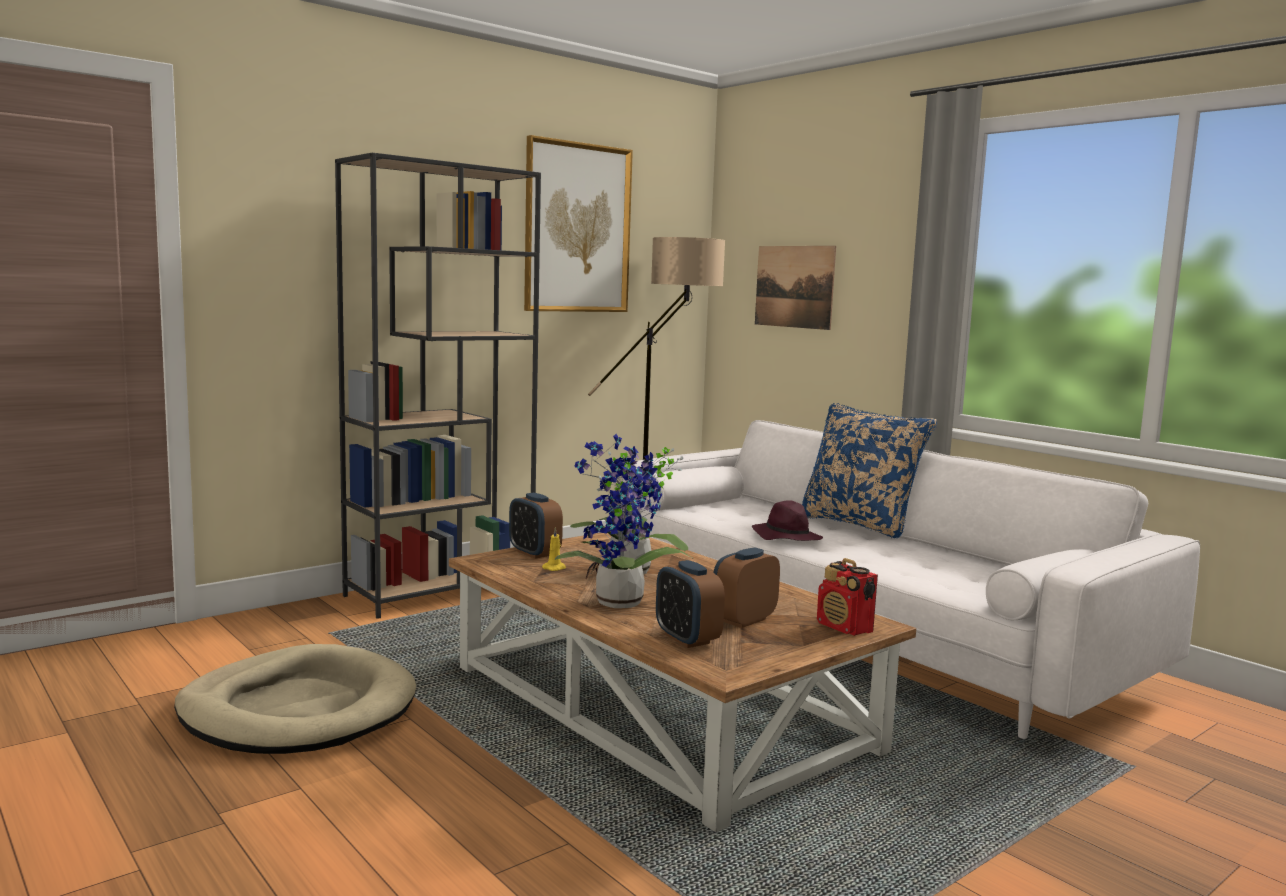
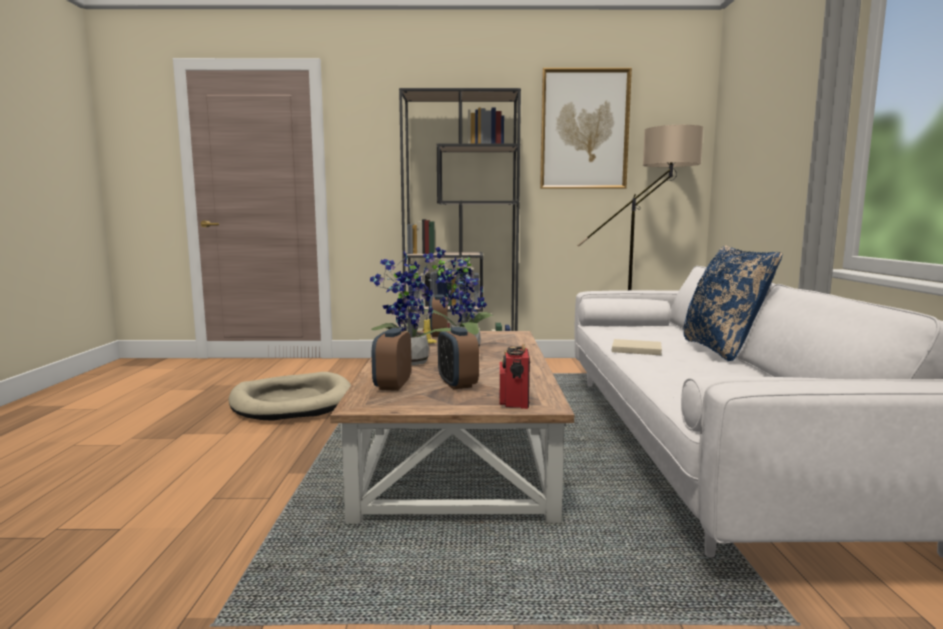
camera: 40 degrees right, 0 degrees up
alarm clock [713,548,780,628] -> alarm clock turned 105 degrees counterclockwise [438,327,479,390]
purple hat [752,500,823,541] -> beige book [612,339,662,355]
picture [755,246,836,330] -> none

